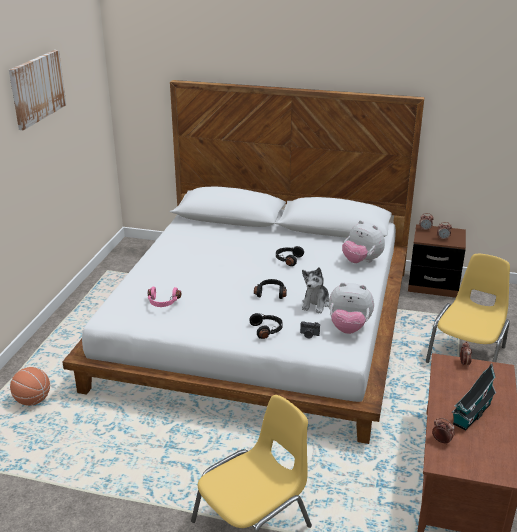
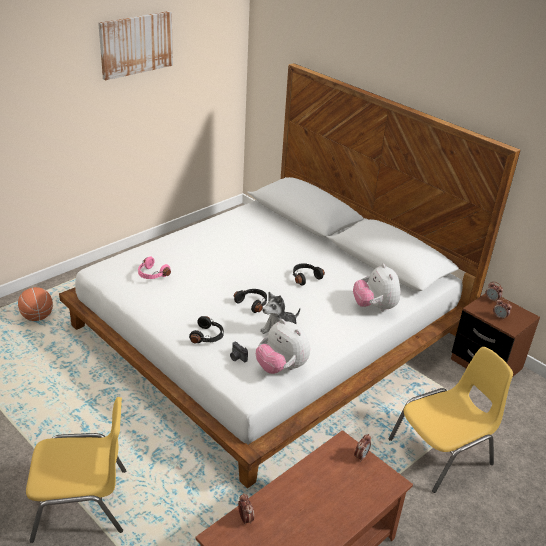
camera: 30 degrees right, 5 degrees up
toy house [452,364,496,431] -> none

